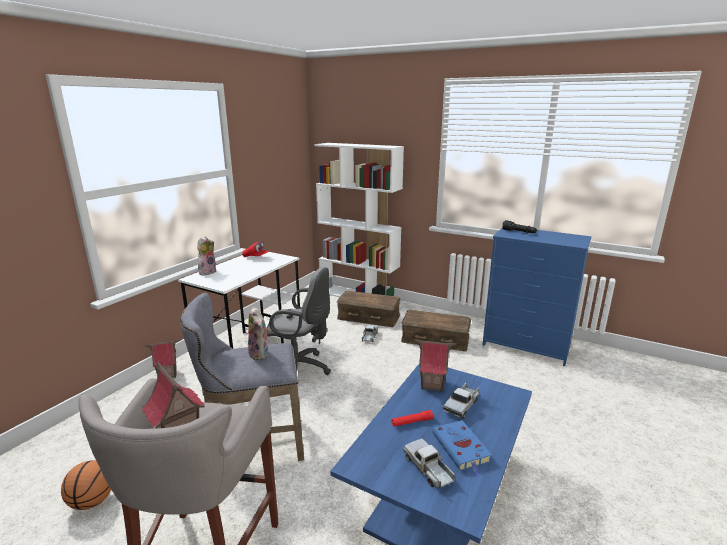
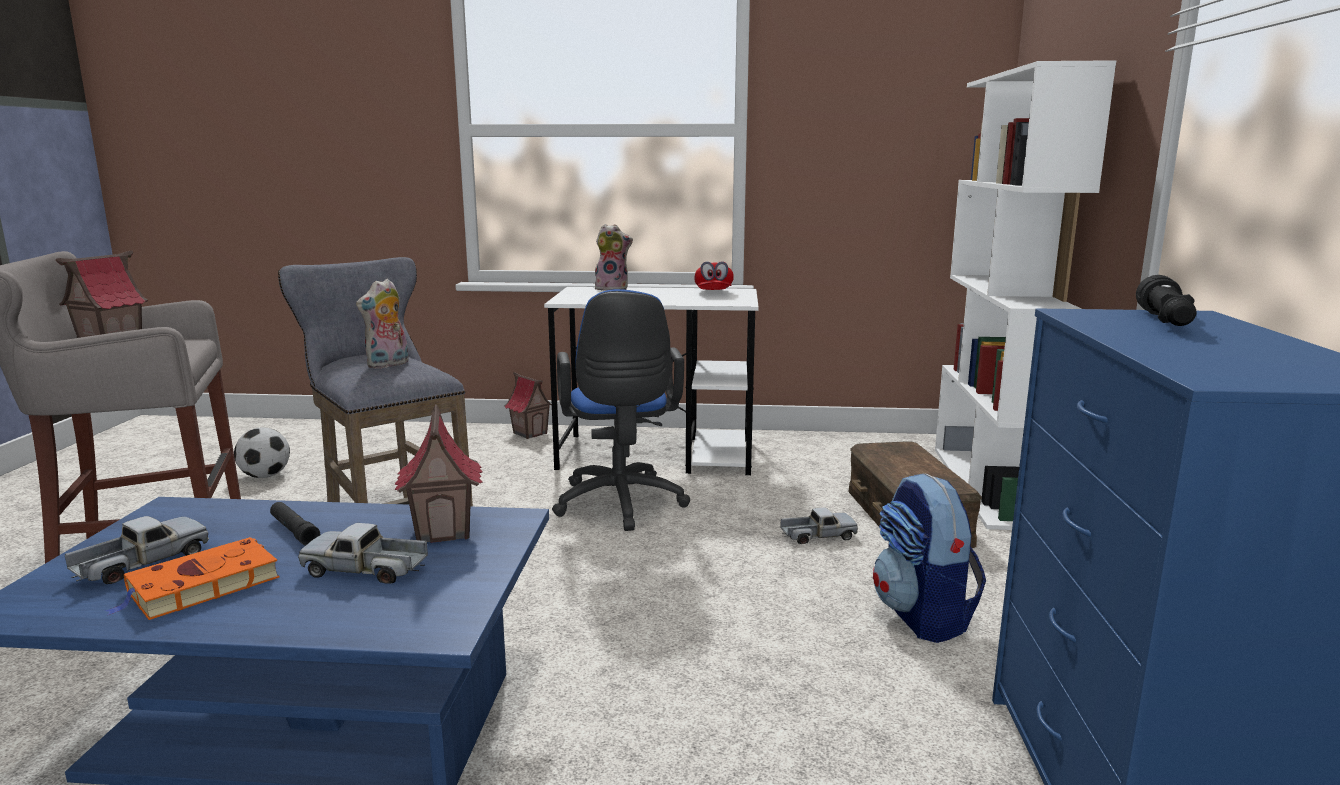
camera: 65 degrees right, 5 degrees down
basketball [61,460,111,510] -> football [234,427,290,478]
grey office chair [266,267,331,375] -> blue office chair [552,289,690,531]
red flashlight [391,410,433,427] -> black flashlight [270,502,320,546]
brown storage box [401,310,471,351] -> backpack [873,473,986,643]
blue book [432,420,492,477] -> orange book [106,537,280,620]

